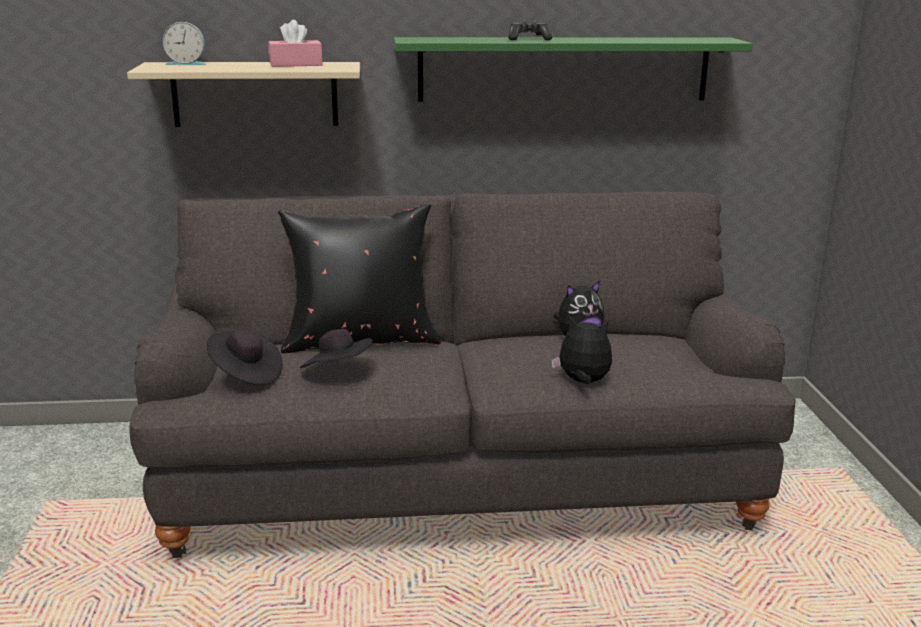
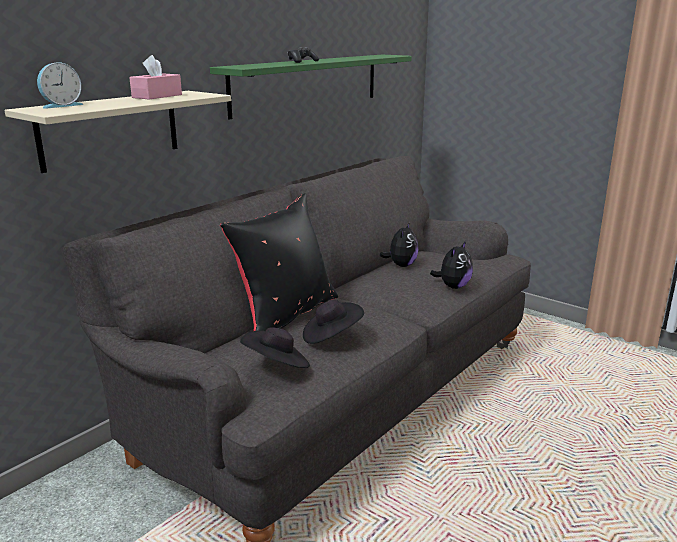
camera: 45 degrees left, 0 degrees up
plush toy [551,315,612,384] -> plush toy turned 150 degrees clockwise [430,241,473,289]

